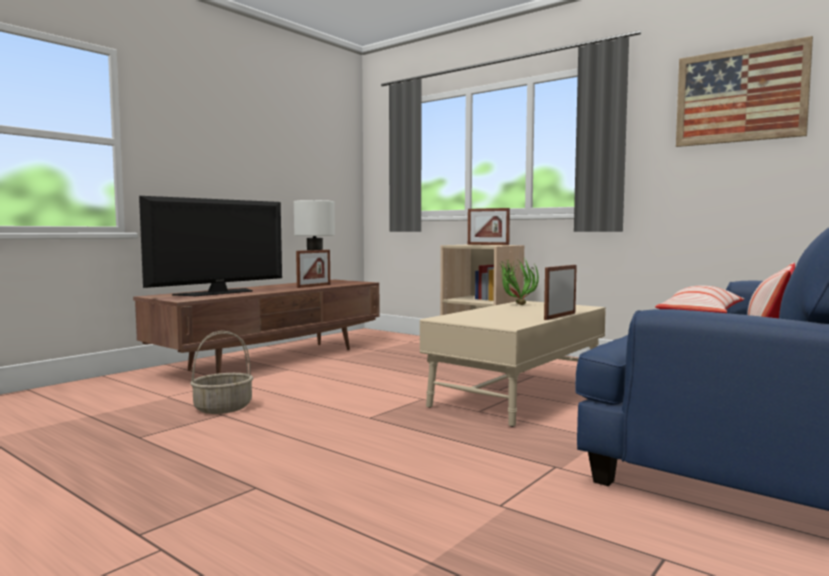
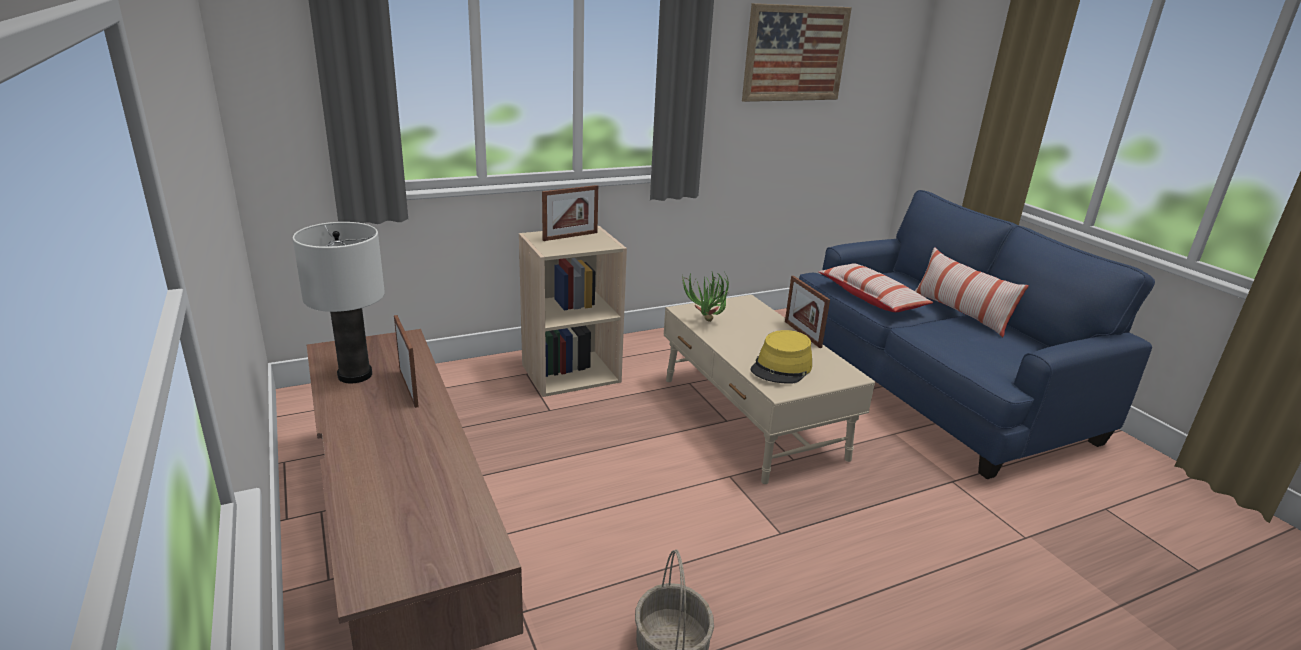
camera: 65 degrees left, 20 degrees up
television [139,196,282,296] -> none
none -> yellow hat [750,330,812,384]

